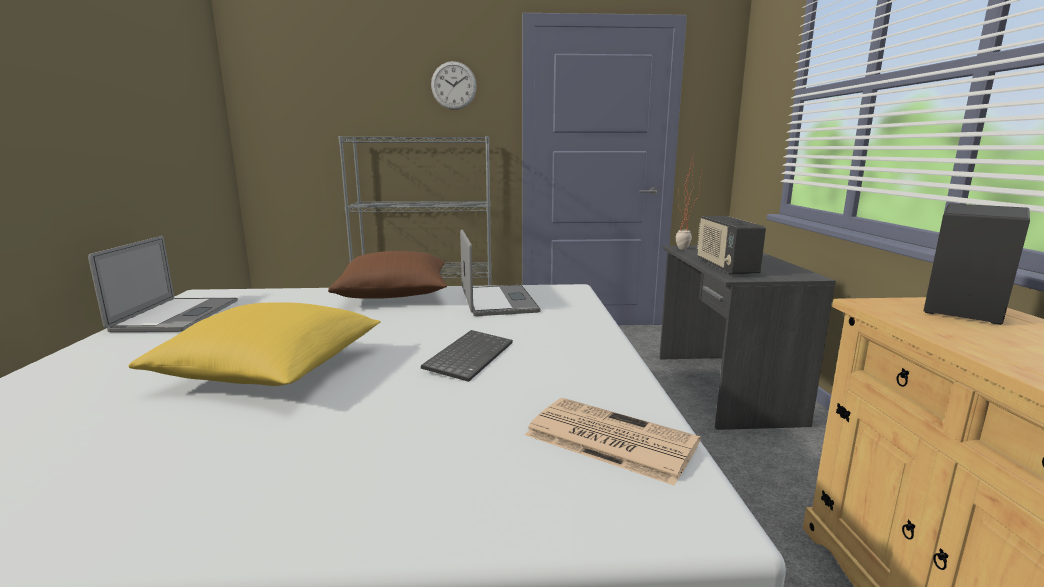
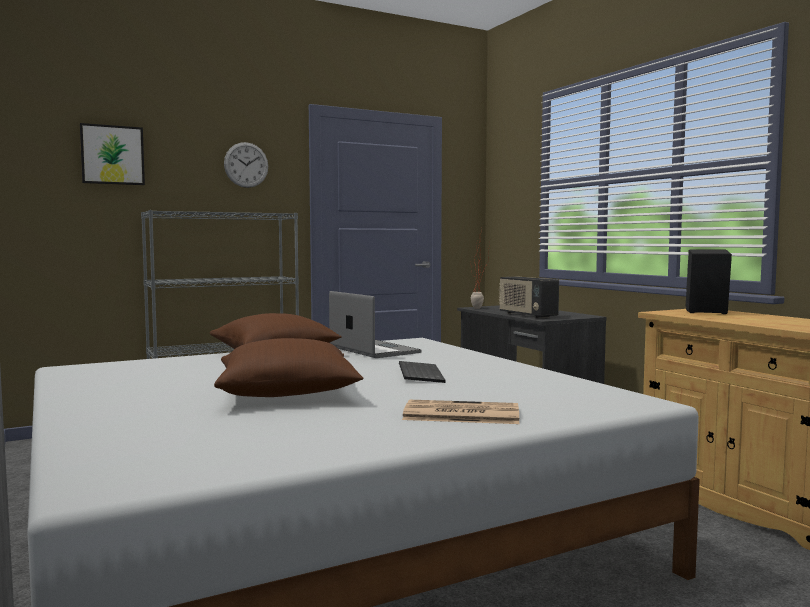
camera: 25 degrees left, 10 degrees down
laptop [88,236,238,332] -> none
yellow pillow [128,303,380,386] -> brown pillow [214,338,364,397]
newspaper [525,398,701,486] -> newspaper moved to [402,400,519,424]
none -> picture [80,123,145,185]

